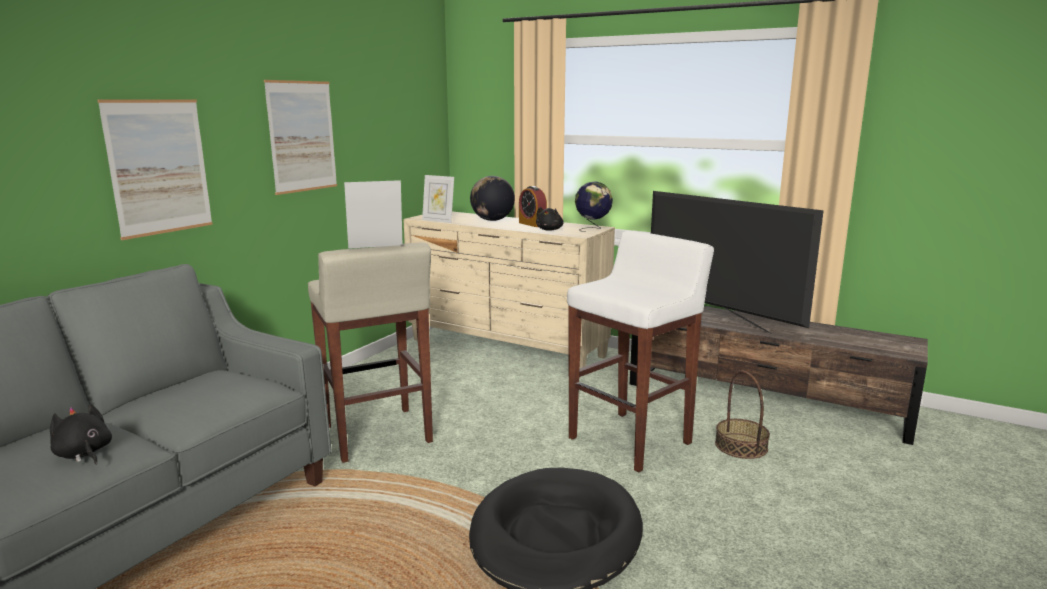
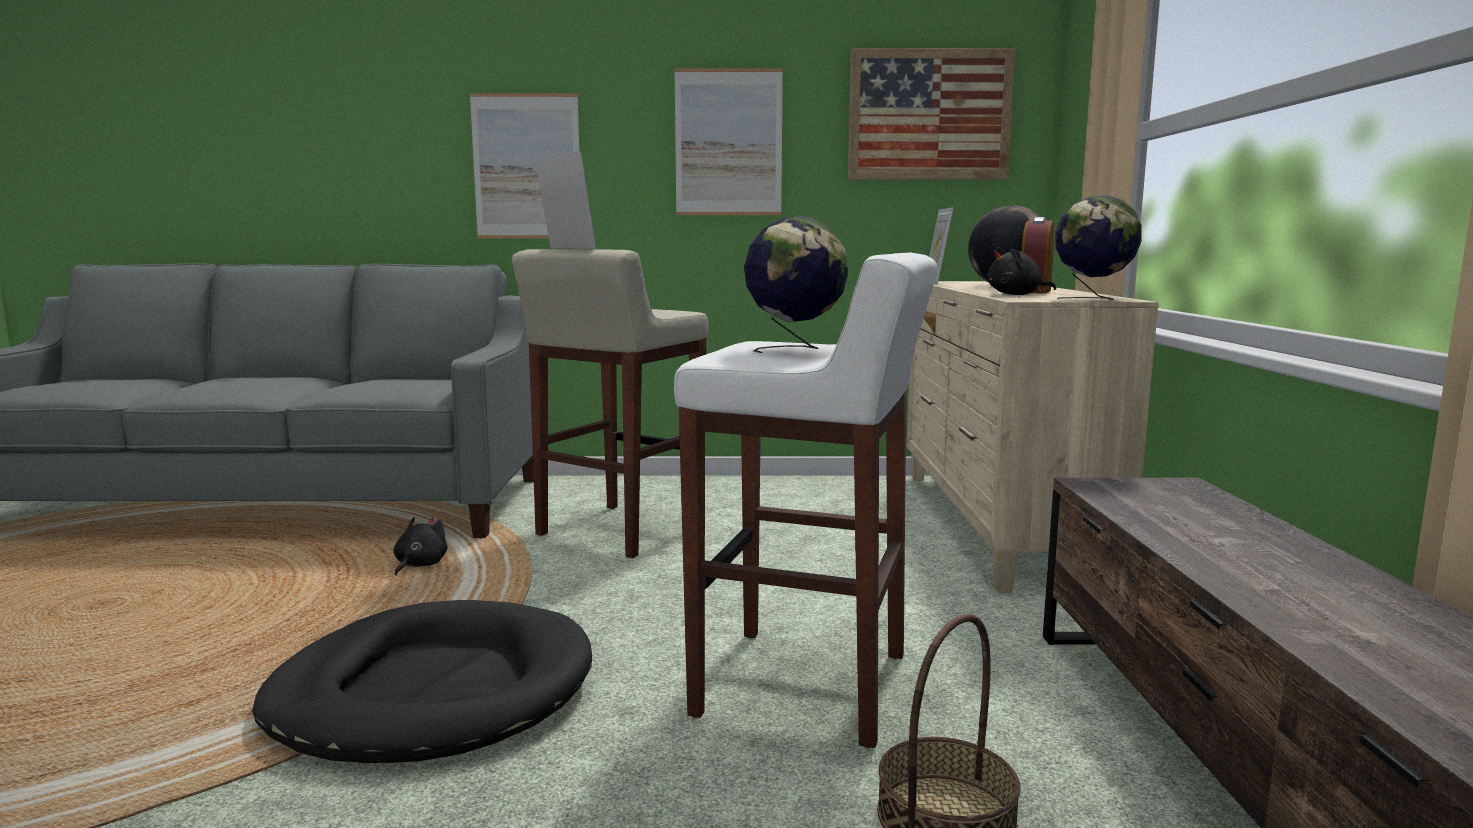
camera: 60 degrees right, 5 degrees down
black plush toy [50,403,112,465] -> black plush toy moved to [394,517,448,576]
television [651,191,824,334] -> none
none -> globe [744,216,848,353]
none -> picture [848,48,1016,180]

